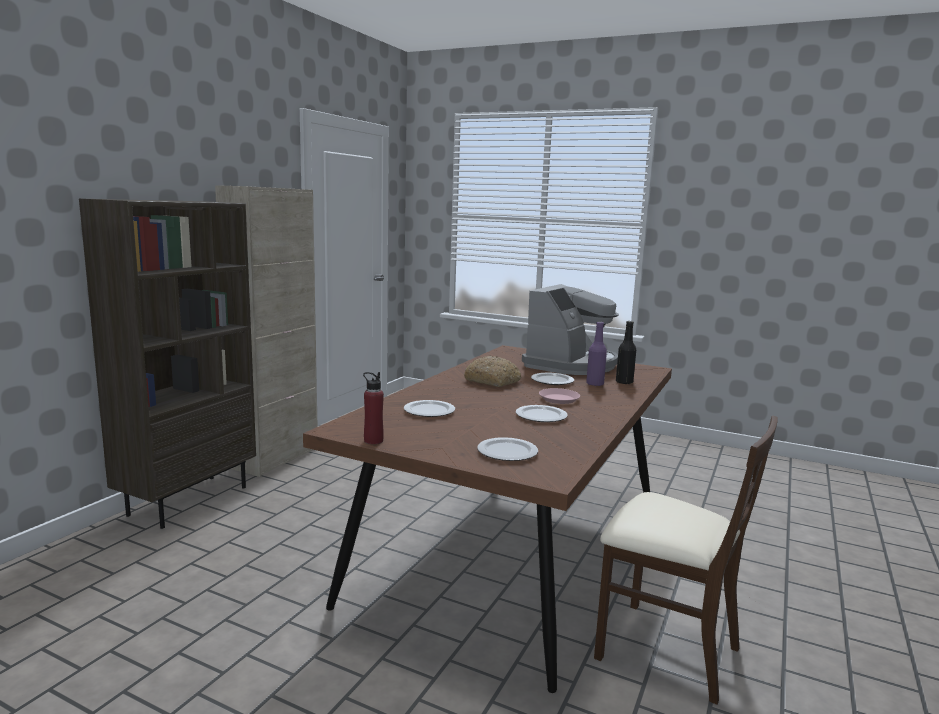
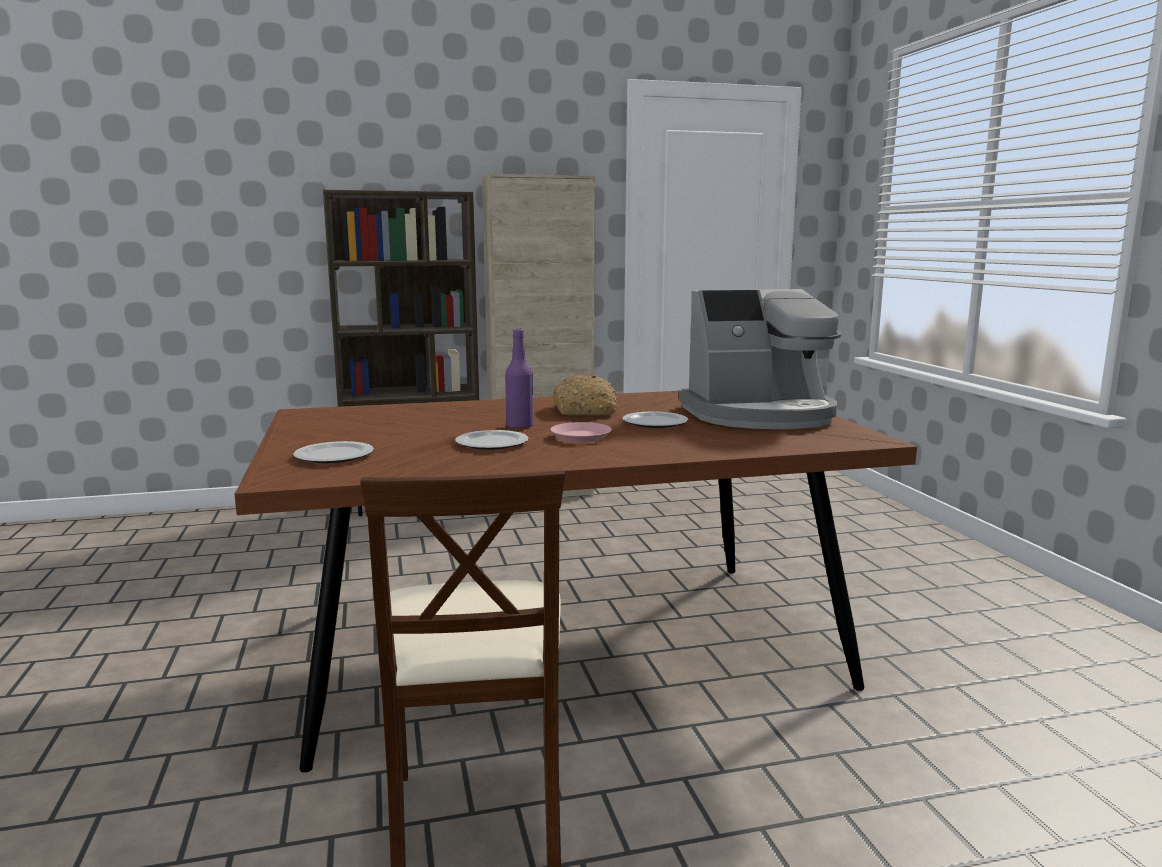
camera: 50 degrees right, 0 degrees up
red bottle [363,372,384,444] -> none
plate [404,400,455,417] -> none
purple bottle [586,322,607,386] -> purple bottle moved to [505,329,533,429]
black bottle [616,321,636,384] -> none

